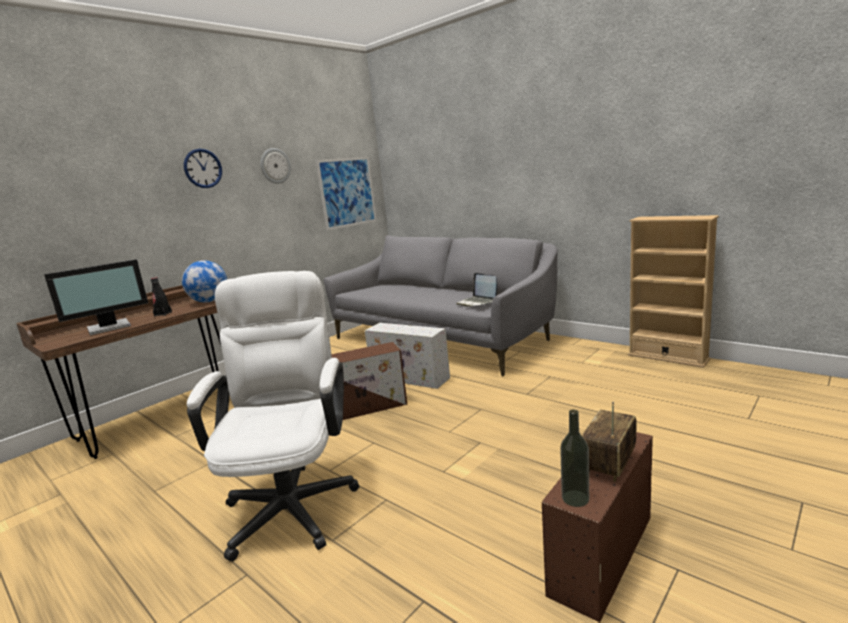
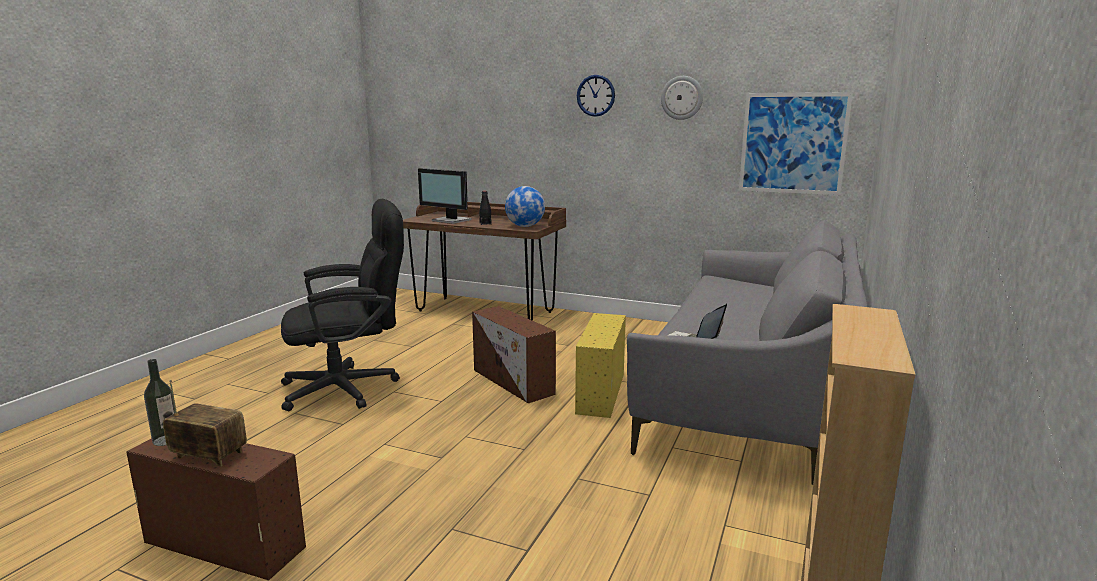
camera: 70 degrees right, 0 degrees up
white office chair [187,271,359,561] -> black office chair [281,199,404,411]
white storage box [365,323,450,389] -> yellow storage box [575,313,626,418]

